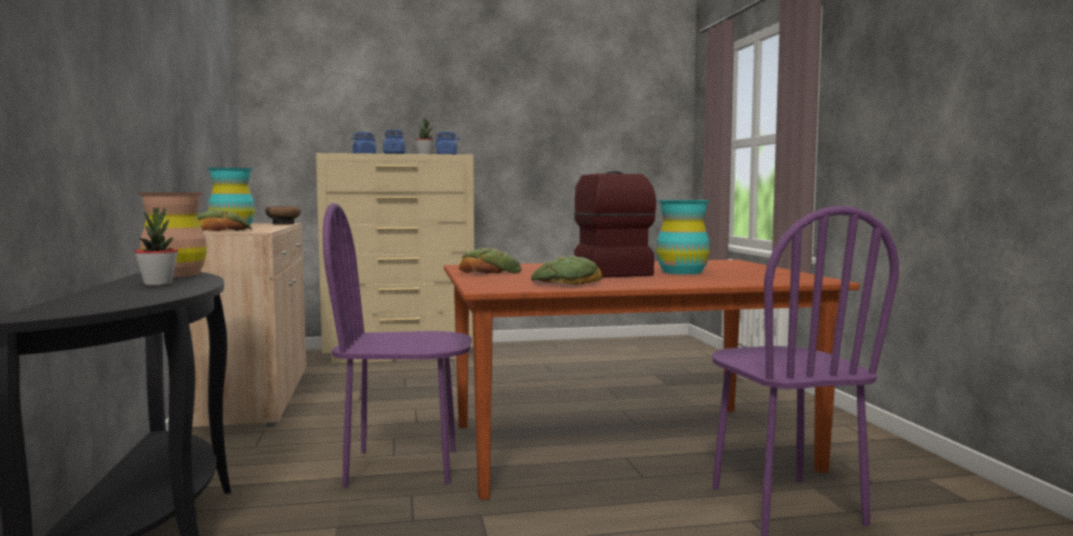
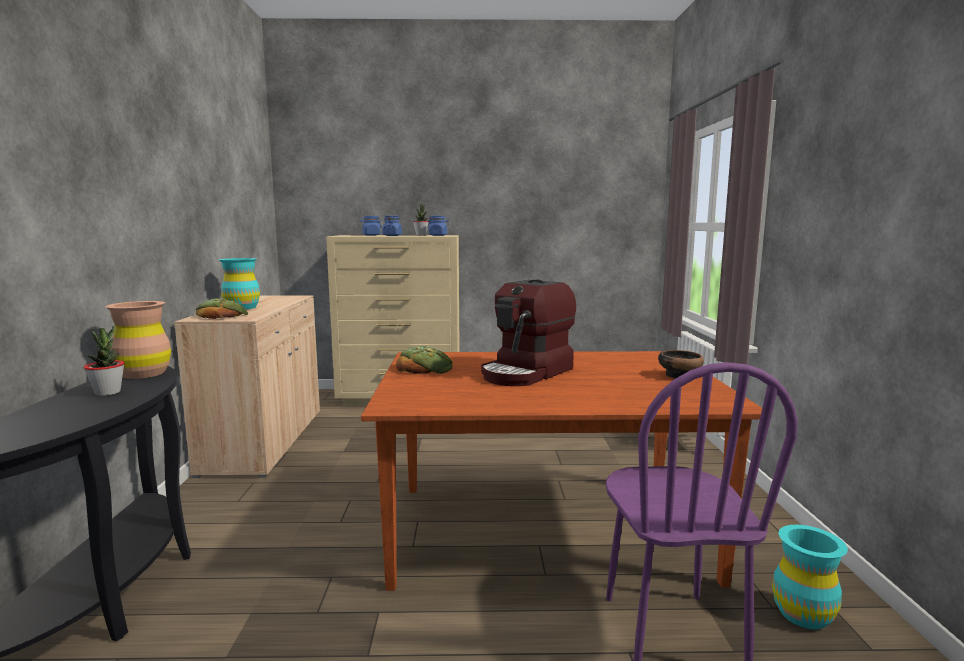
camera: 10 degrees right, 5 degrees up
bowl [265,206,301,225] -> bowl moved to [658,350,704,379]
purple chair [323,203,472,488] -> none
bread [531,256,602,285] -> none
coffee machine [567,171,656,277] -> coffee machine turned 135 degrees counterclockwise [481,279,576,386]
turquoise vase [656,200,710,274] -> turquoise vase moved to [772,525,848,629]

